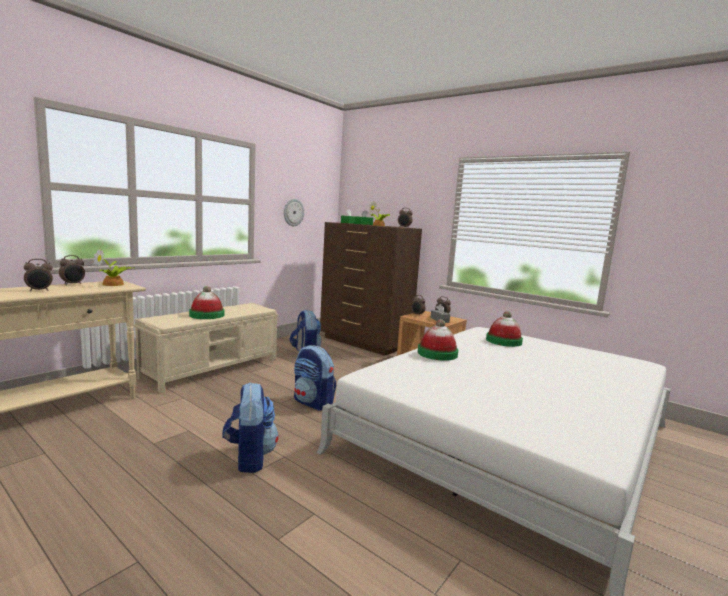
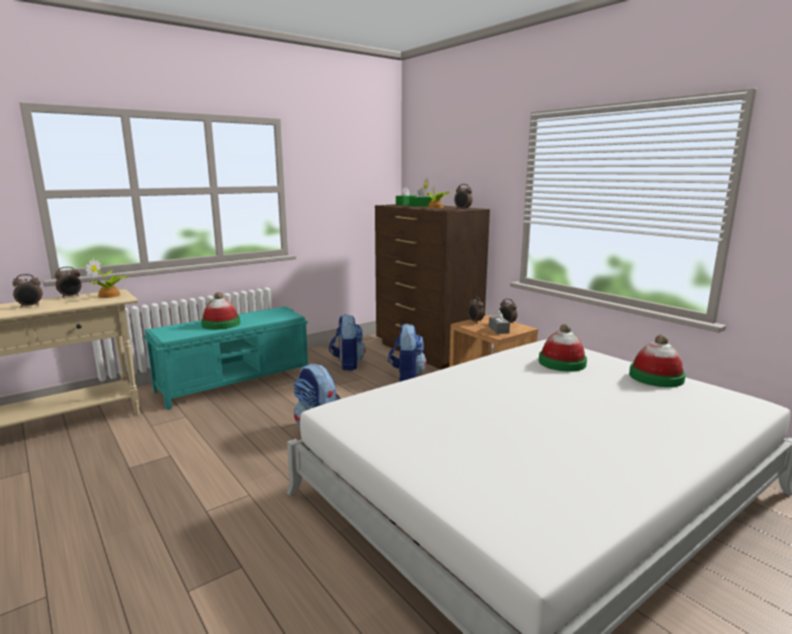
camera: 15 degrees right, 5 degrees up
beige bench [133,303,279,393] -> turquoise bench [144,306,308,409]
backpack [222,382,278,473] -> backpack moved to [388,323,426,382]
wall clock [284,199,304,226] -> none
hat [417,319,458,361] -> hat moved to [629,334,686,387]

